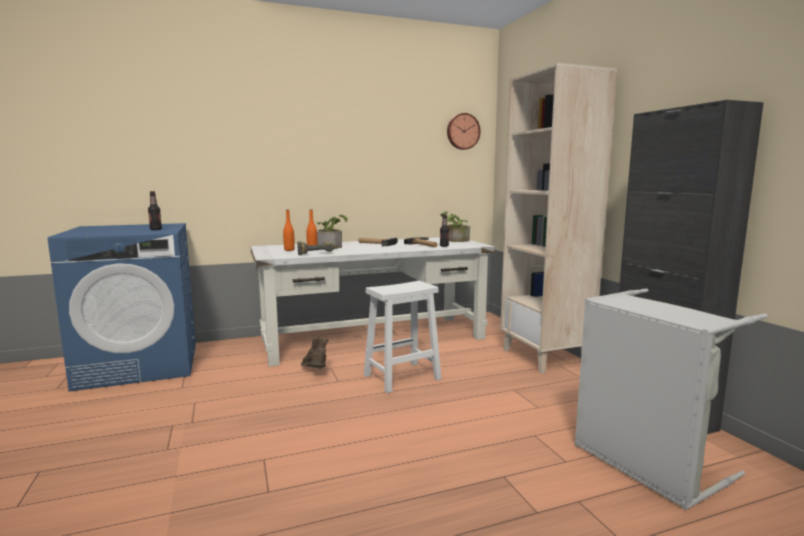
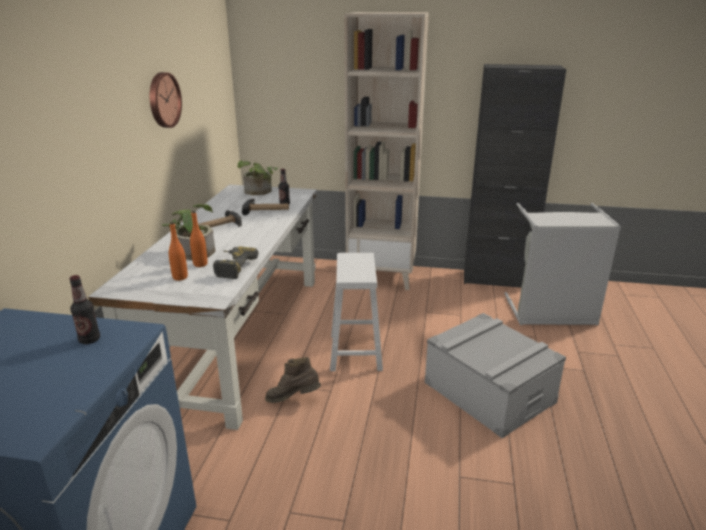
camera: 60 degrees left, 15 degrees up
wall clock [447,113,481,150] -> wall clock moved to [150,72,182,128]
none -> grey storage box [425,313,566,439]

